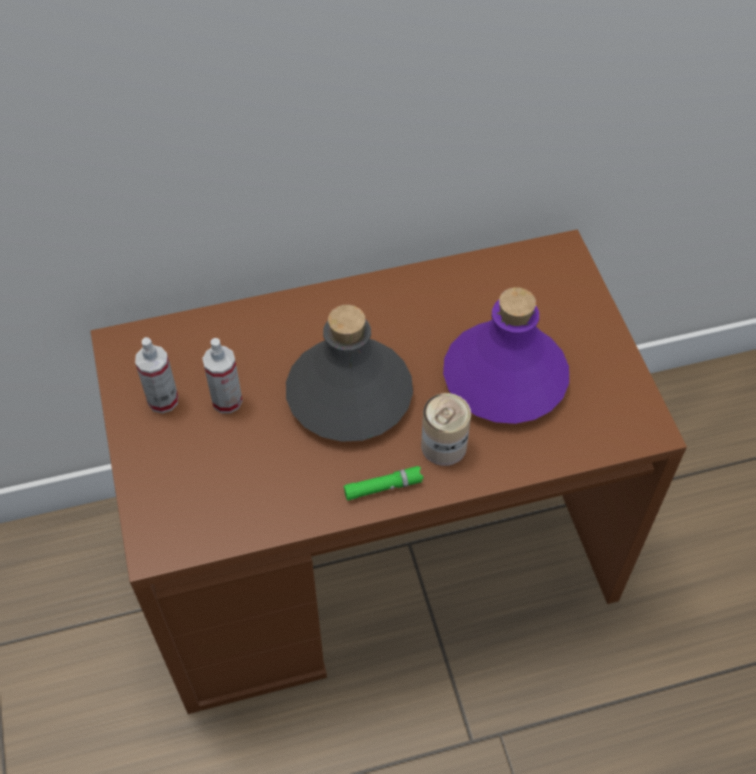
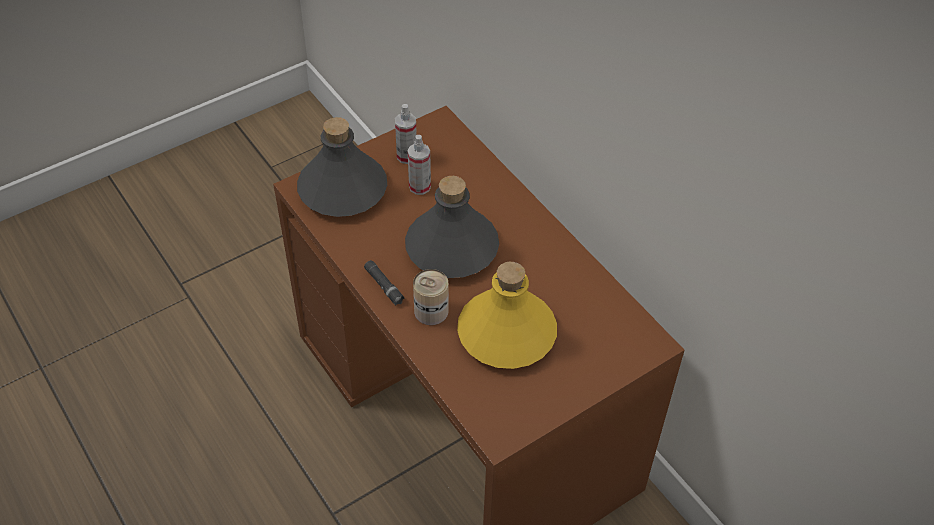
camera: 70 degrees right, 5 degrees down
green flashlight [343,466,423,501] -> black flashlight [364,260,405,305]
purple bottle [443,287,569,424] -> yellow bottle [457,262,557,369]
none -> grey bottle [297,117,387,217]

